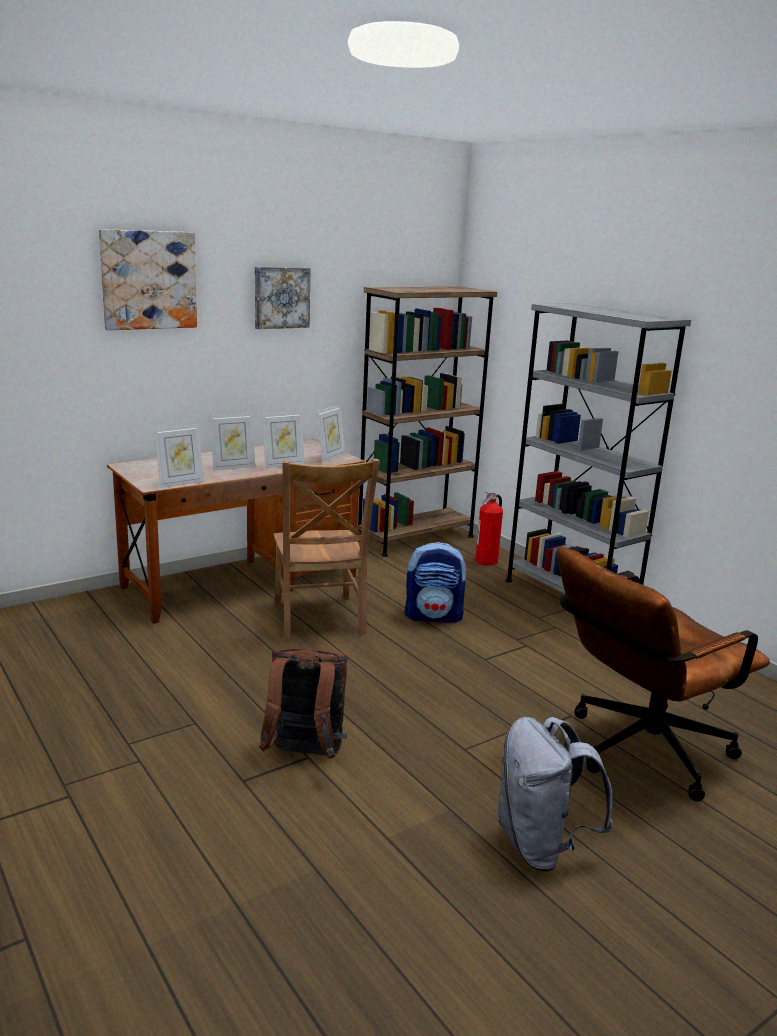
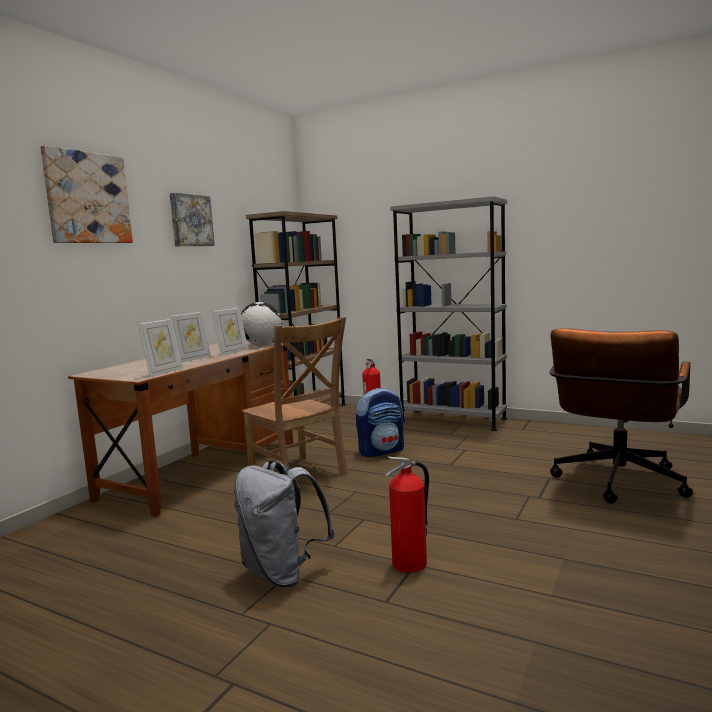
camera: 25 degrees left, 10 degrees down
brown backpack [259,649,348,759] -> fire extinguisher [385,457,429,573]
picture frame [317,405,346,463] -> globe [241,302,282,345]
grey backpack [497,717,613,871] -> grey backpack moved to [234,461,335,587]

